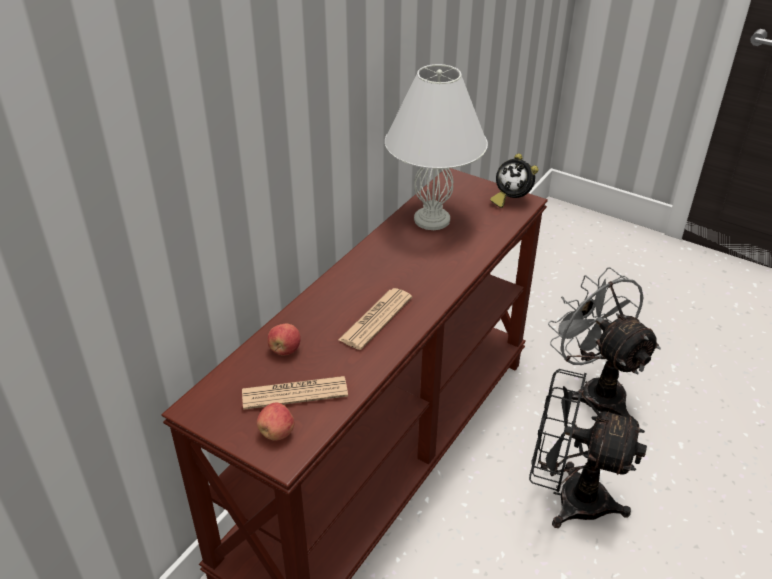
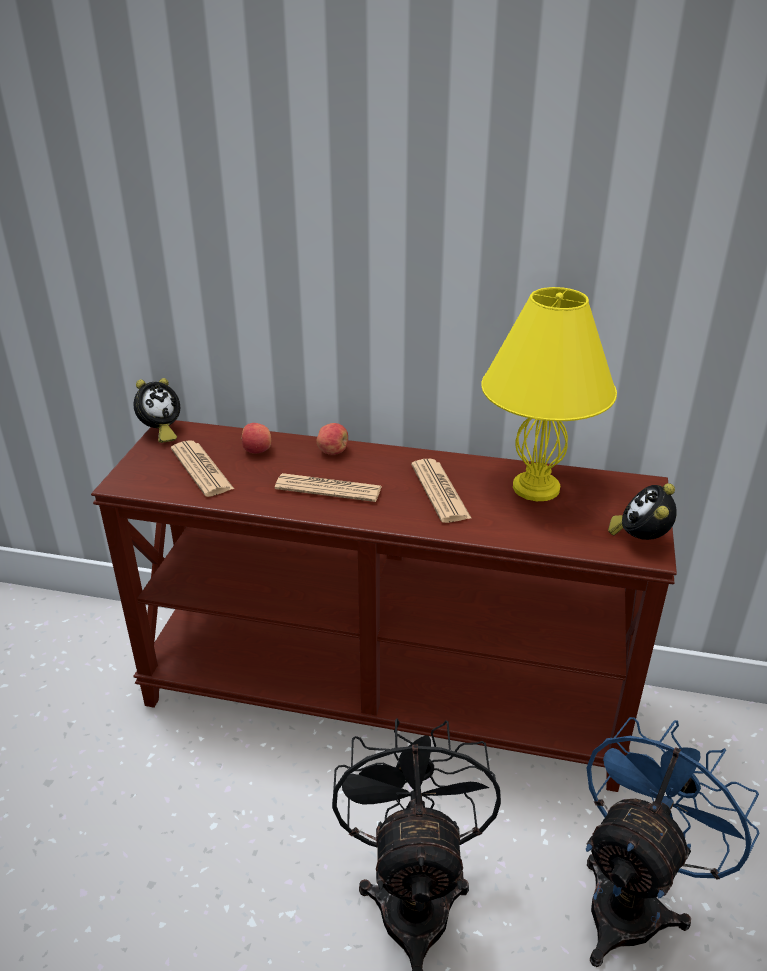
camera: 70 degrees right, 5 degrees down
apple [257,403,294,441] -> apple moved to [317,423,348,455]
white table lamp [385,64,488,230] -> yellow table lamp [481,287,617,501]
grey fan [548,267,661,419] -> blue fan [586,717,760,967]
none -> alarm clock [133,378,180,443]
none -> newspaper [411,459,472,523]

